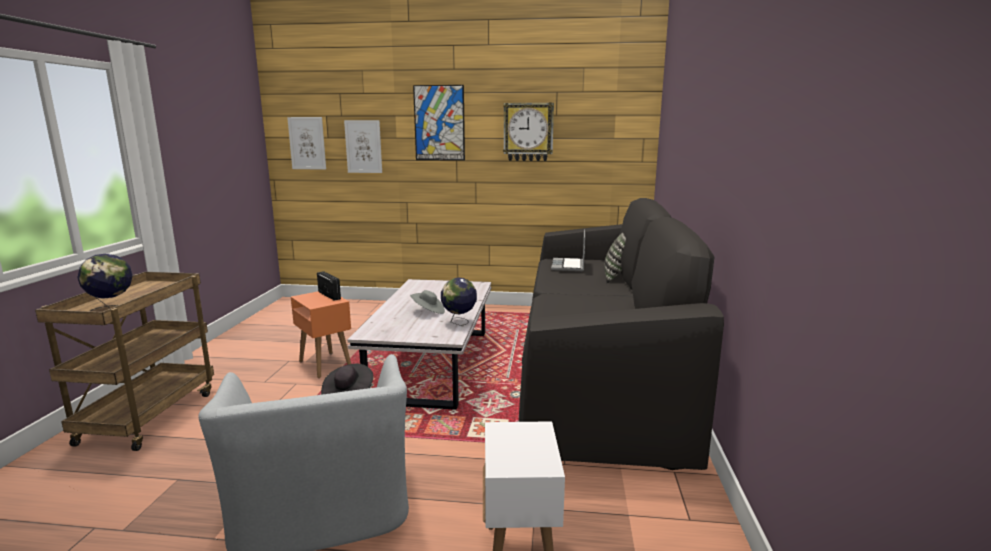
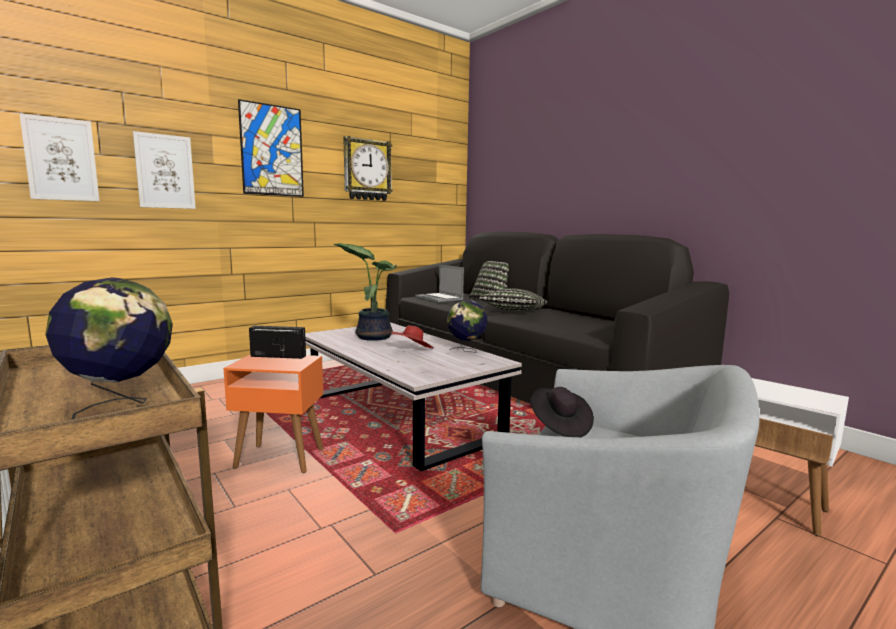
camera: 45 degrees left, 5 degrees down
grey hat [410,290,445,314] -> red hat [391,325,434,349]
none -> potted plant [334,243,397,341]
none -> pillow [479,288,547,312]

